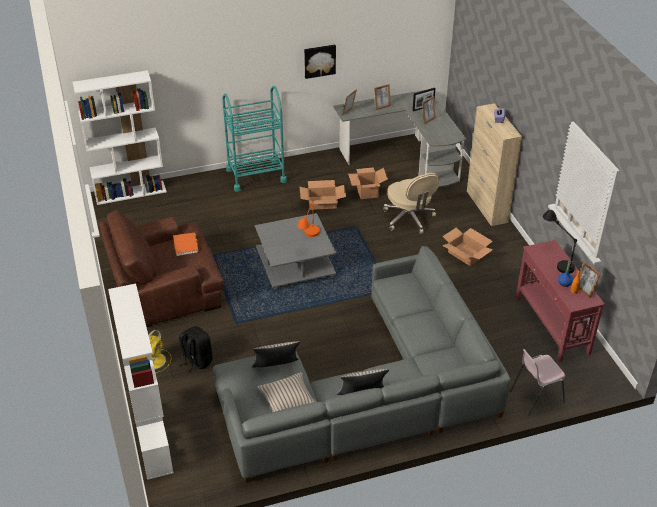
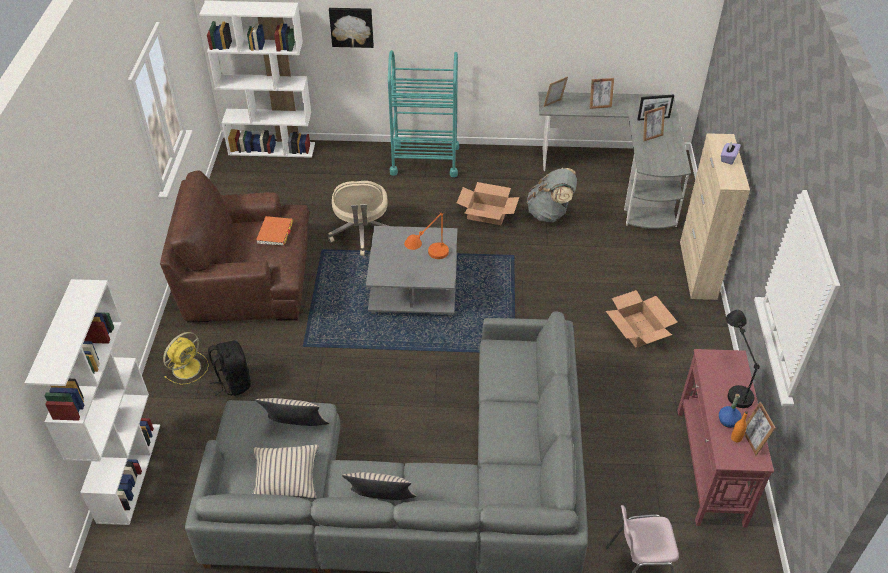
camera: 20 degrees right, 5 degrees up
picture [304,45,336,79] -> picture moved to [329,8,374,48]
cardboard box [348,167,388,199] -> grey backpack [527,168,577,222]
beige office chair [383,173,439,234] -> beige office chair moved to [328,181,388,256]

